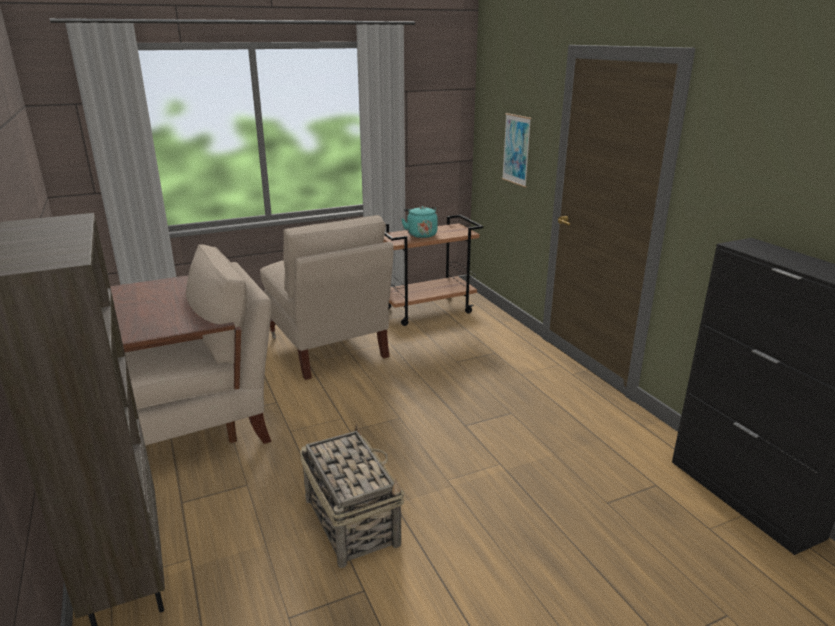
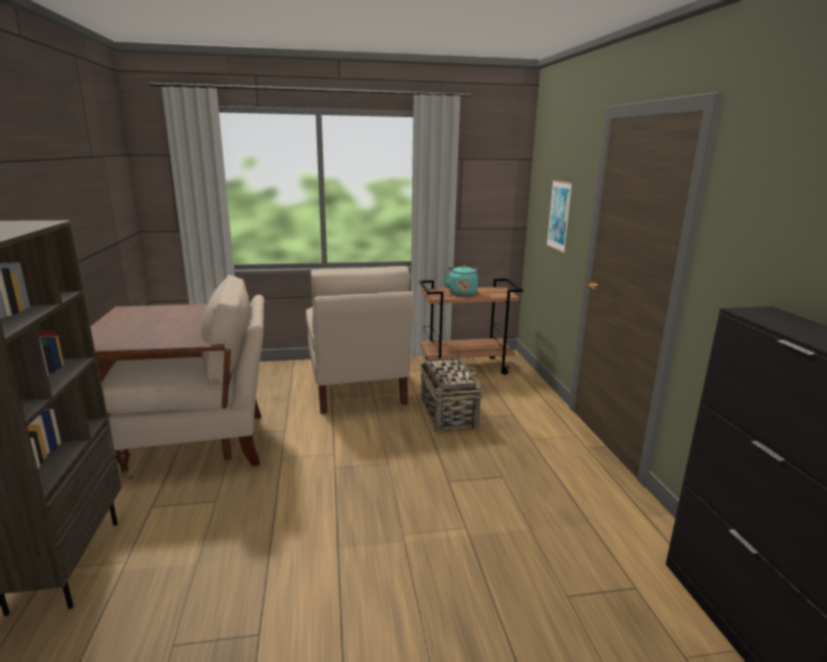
camera: 15 degrees right, 5 degrees down
basket [300,424,404,568] -> basket moved to [420,353,483,433]

